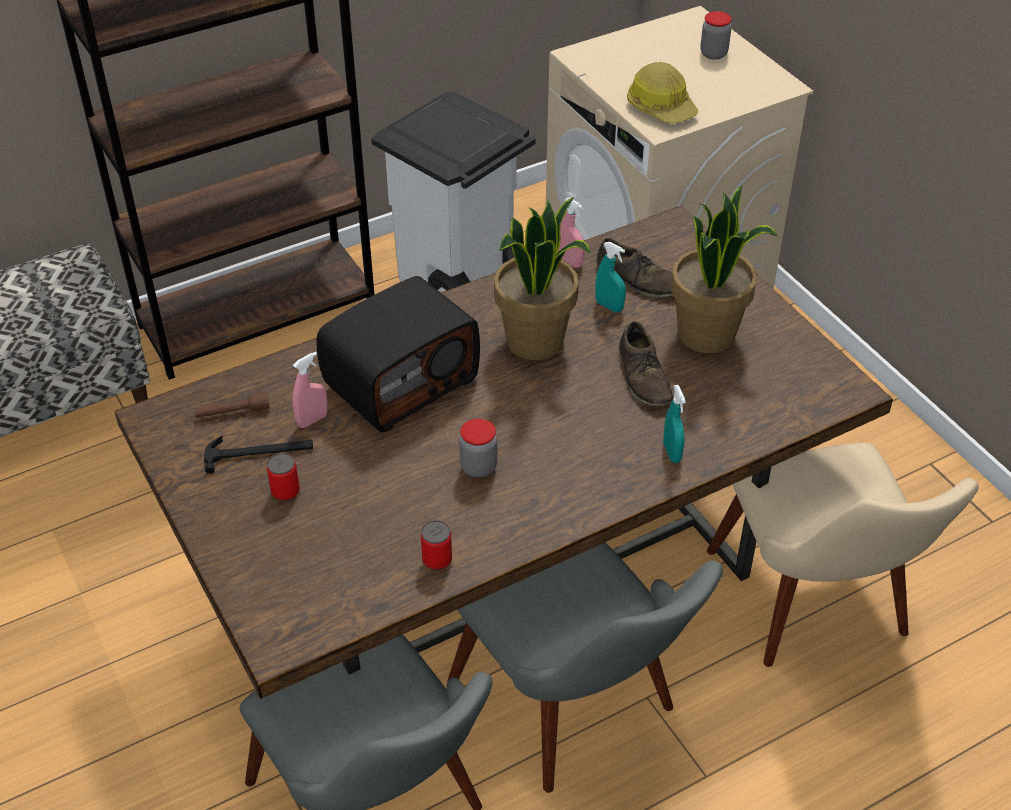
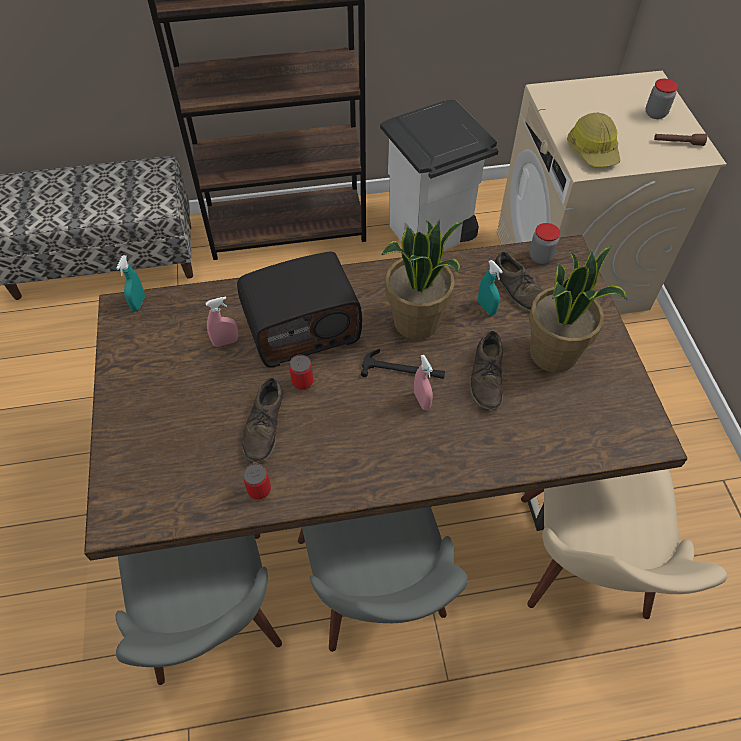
camera: 20 degrees right, 10 degrees up
brown flashlight [194,392,270,418] -> brown flashlight moved to [654,134,707,146]
hammer [204,436,313,474] -> hammer moved to [361,349,445,379]
can [267,453,300,501] -> can moved to [289,355,313,390]
jar [459,418,497,478] -> jar moved to [529,223,560,264]
pink spray bottle [558,197,584,268] -> pink spray bottle moved to [414,355,433,410]
turquoise spray bottle [663,385,686,463] -> turquoise spray bottle moved to [116,255,145,311]
none -> brown shoe [242,378,283,462]

